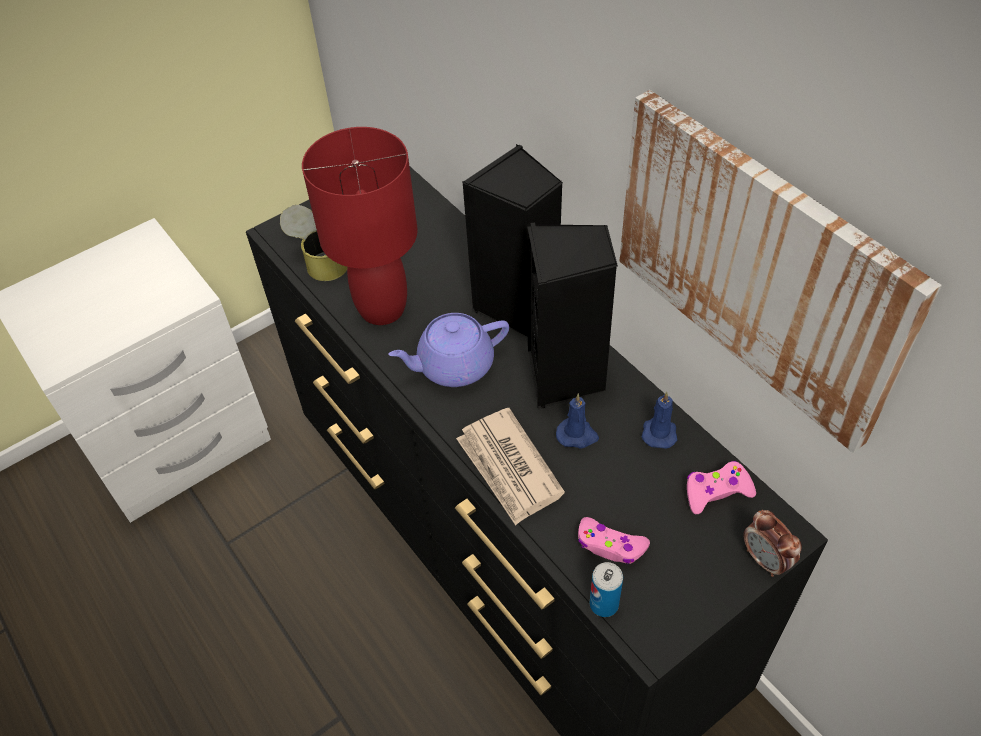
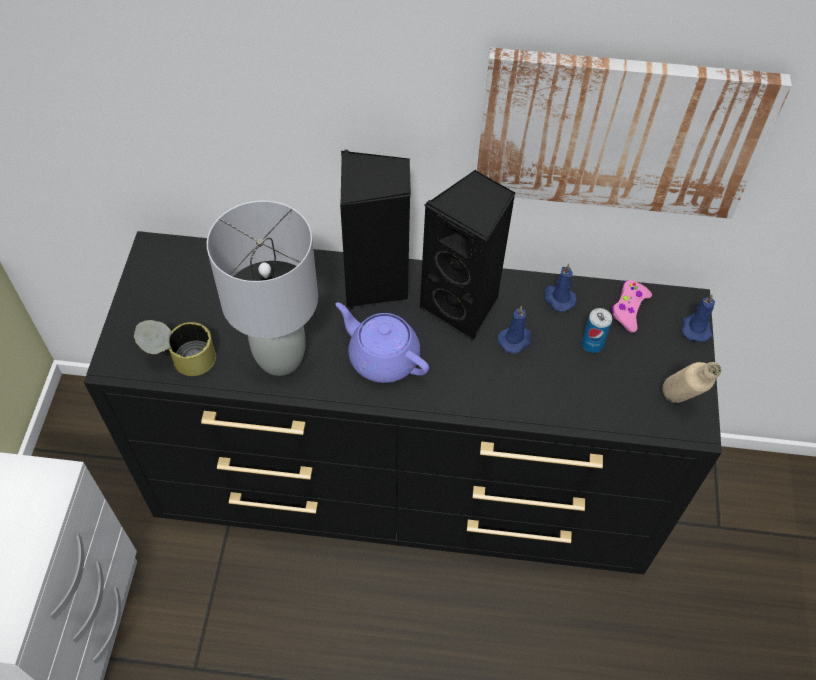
camera: 50 degrees left, 5 degrees up
red table lamp [302,127,418,325] -> grey table lamp [207,200,318,376]
purple teapot [388,313,509,387] -> purple teapot turned 105 degrees clockwise [336,302,429,383]
newspaper [456,408,565,525] -> none
pink game controller [578,517,650,564] -> none
can [590,562,623,617] -> can moved to [581,308,612,353]
alarm clock [743,510,802,577] -> blue candle [682,294,715,342]
none -> beige bottle [662,362,721,403]

